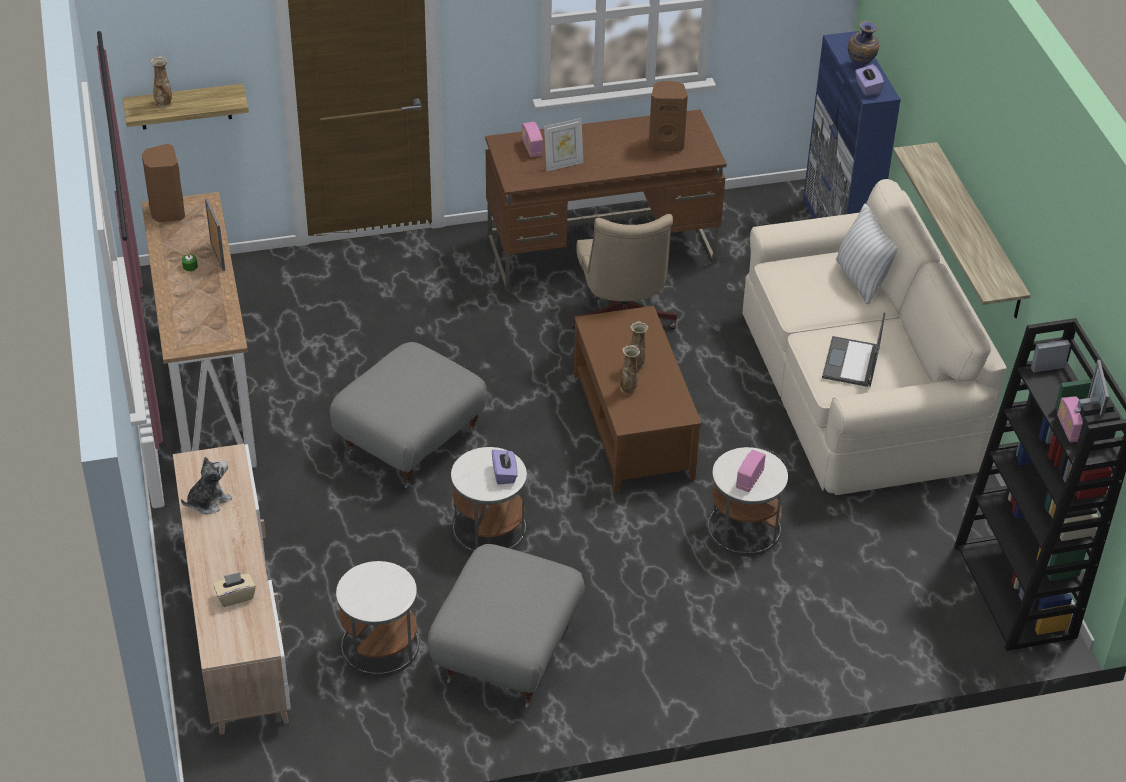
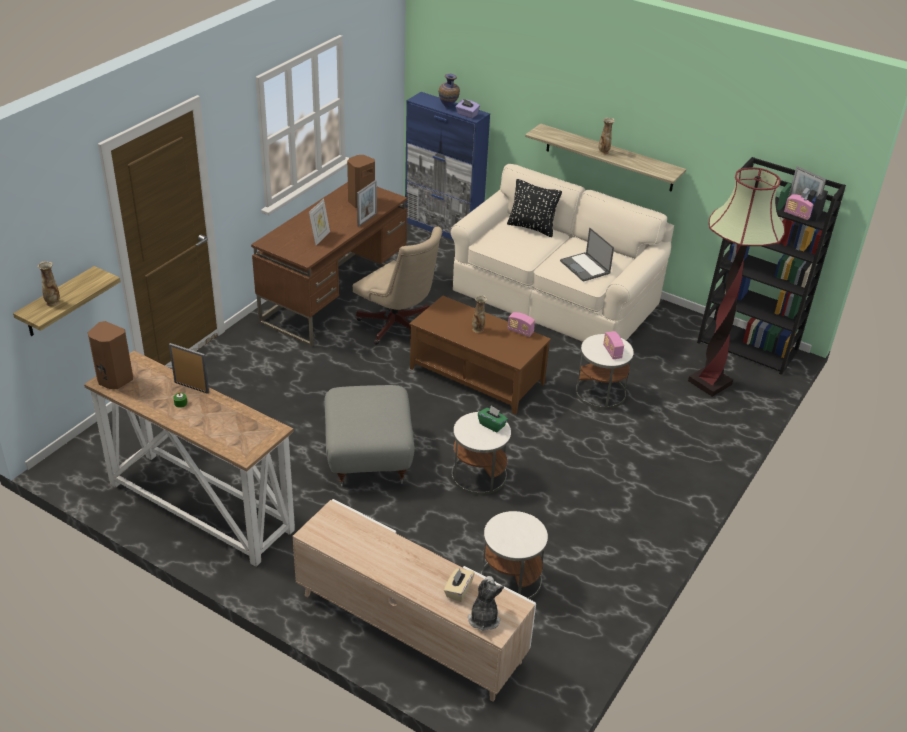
camera: 45 degrees left, 5 degrees down
plush toy [181,456,232,514] -> plush toy moved to [468,576,504,631]
grey ottoman [428,544,585,708] -> none
purple tissue box [492,449,518,485] -> green tissue box [478,406,508,433]
radio [522,122,543,157] -> radio moved to [507,312,535,337]
vase [620,345,640,395] -> vase moved to [598,117,615,155]
white pillow [836,204,898,304] -> black pillow [507,179,562,237]
none -> picture frame [357,180,377,227]
none -> floor lamp [688,167,785,397]

